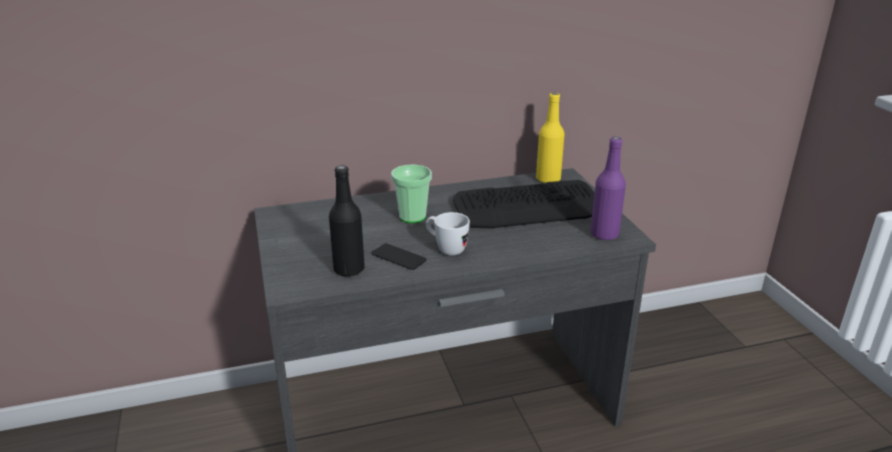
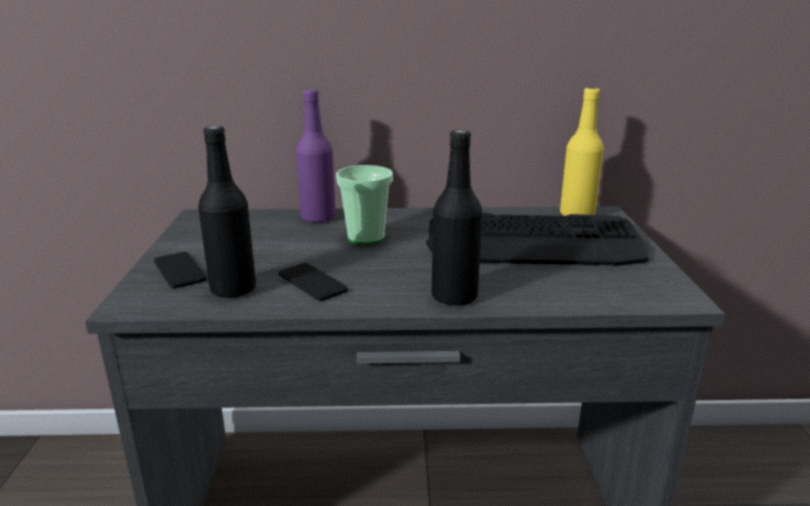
camera: 15 degrees right, 5 degrees down
white mug [426,212,470,256] -> none
purple bottle [590,137,626,240] -> purple bottle moved to [296,89,336,223]
none -> phone [154,252,207,288]
none -> black bottle [432,130,482,306]

